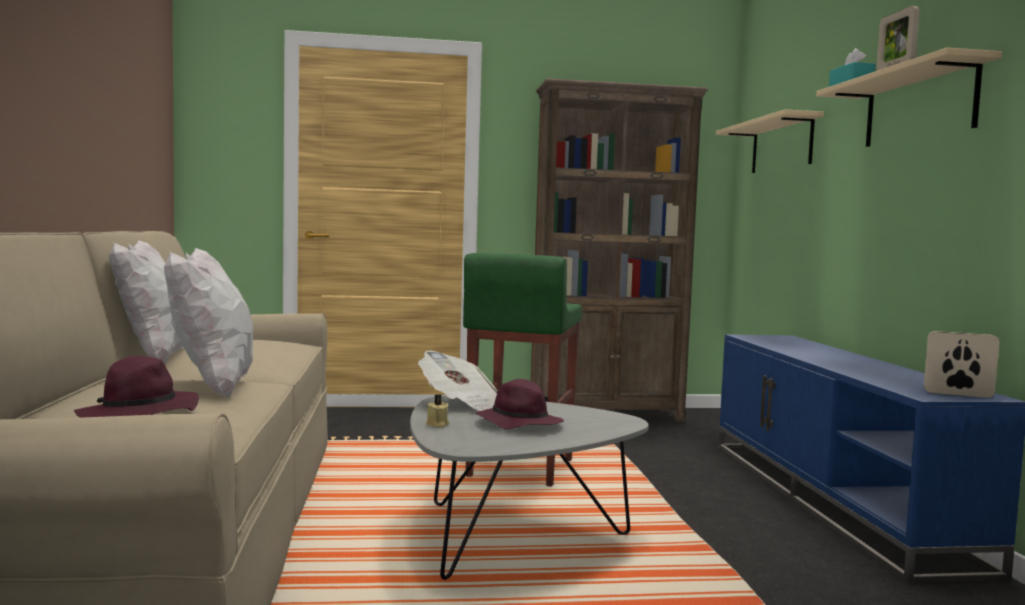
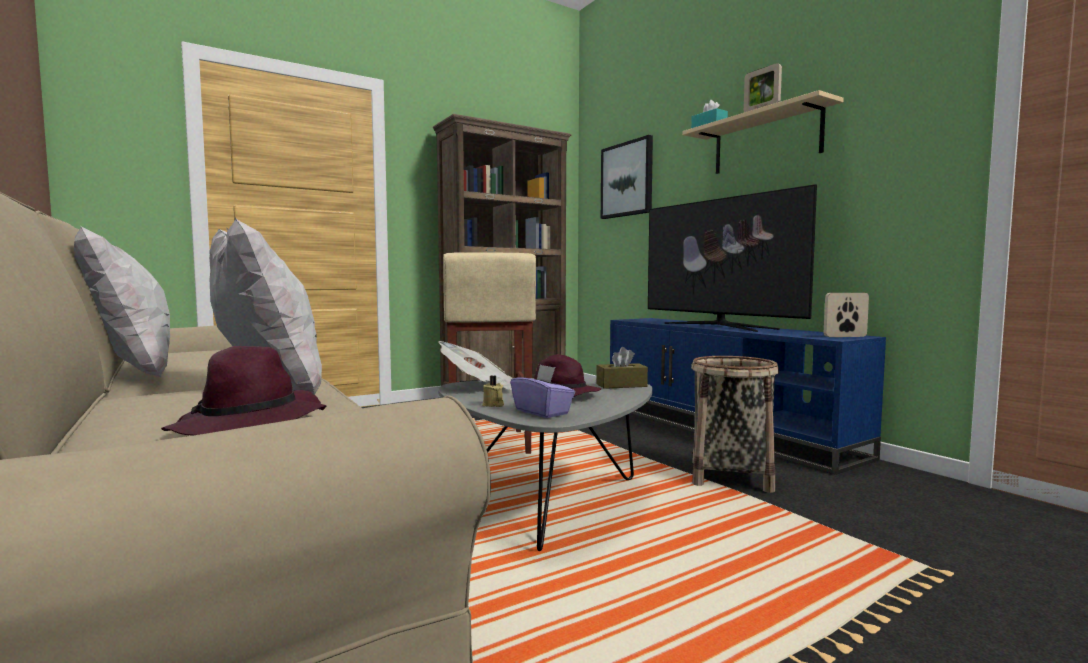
camera: 25 degrees left, 0 degrees up
green stool [463,253,582,487] -> beige stool [443,252,536,454]
beige shelf [716,109,824,173] -> picture [601,135,653,219]
none -> purple tissue box [511,364,575,418]
none -> brown tissue box [596,347,648,389]
none -> television [648,184,817,332]
none -> basket [691,356,779,493]

